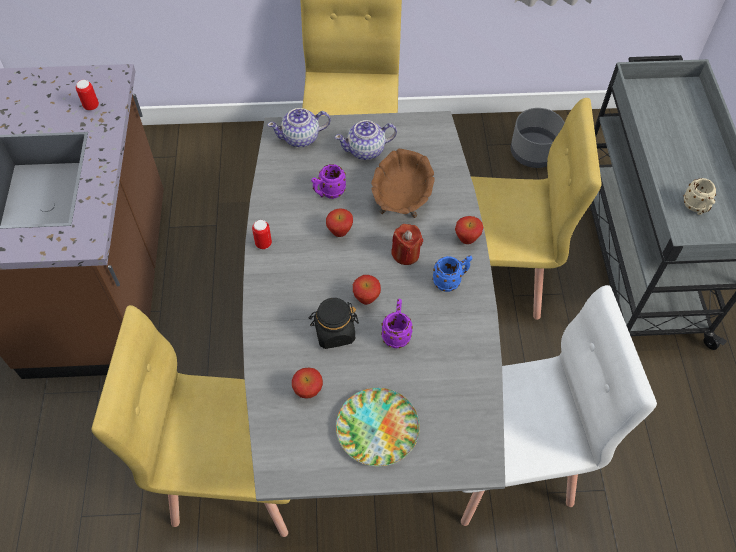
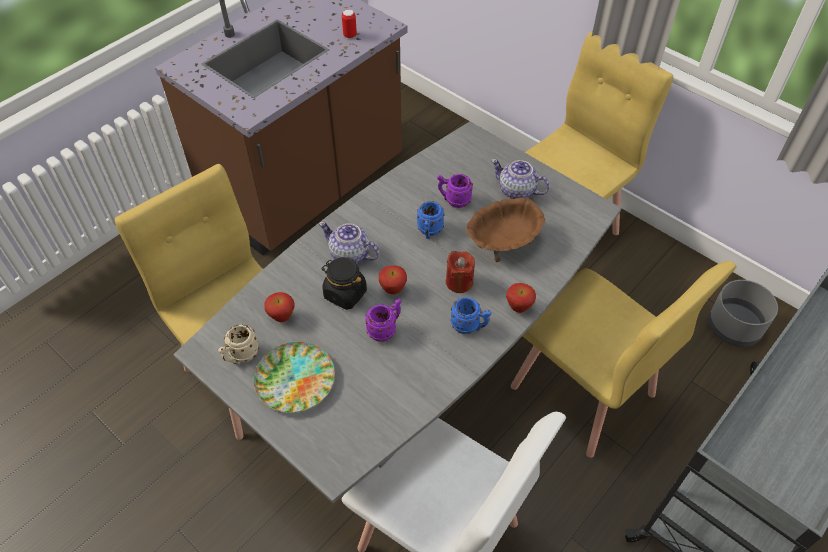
camera: 45 degrees right, 5 degrees down
can [252,220,272,249] -> none
teapot [268,108,331,147] -> teapot moved to [318,221,379,264]
apple [326,208,353,237] -> blue mug [417,201,445,239]
beige mug [684,178,716,215] -> beige mug moved to [218,325,259,364]

